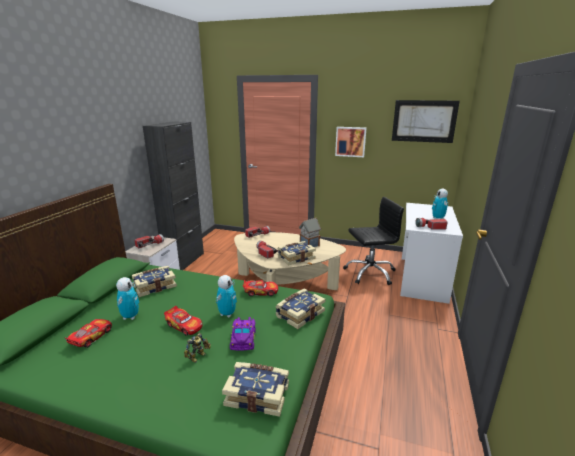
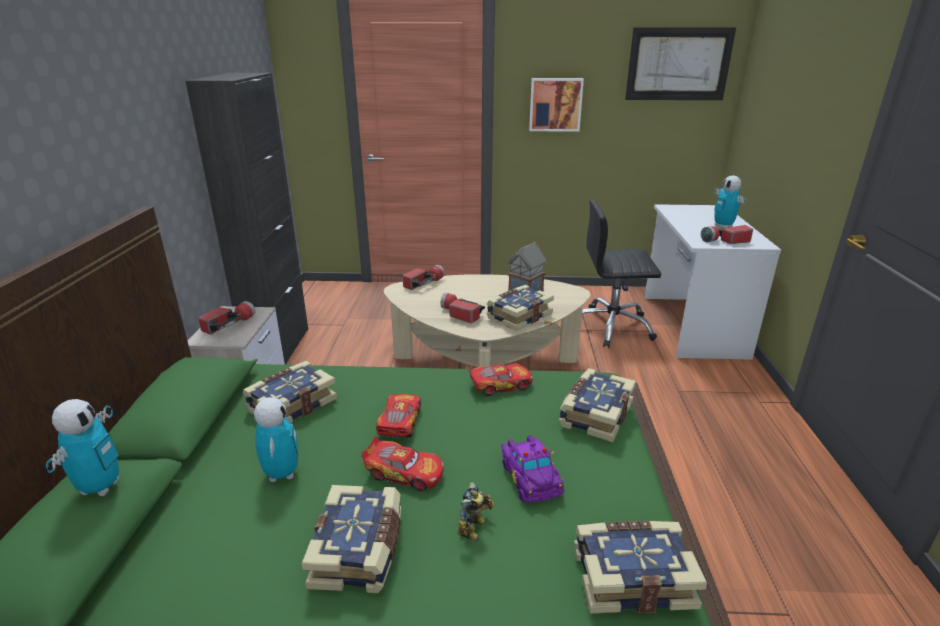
camera: 15 degrees left, 5 degrees up
toy car [64,319,112,348] -> toy car moved to [376,394,421,437]
toy robot [216,275,237,318] -> toy robot moved to [46,399,119,496]
black office chair [343,197,404,285] -> black office chair turned 150 degrees counterclockwise [582,199,661,348]
none -> book [302,485,401,593]

